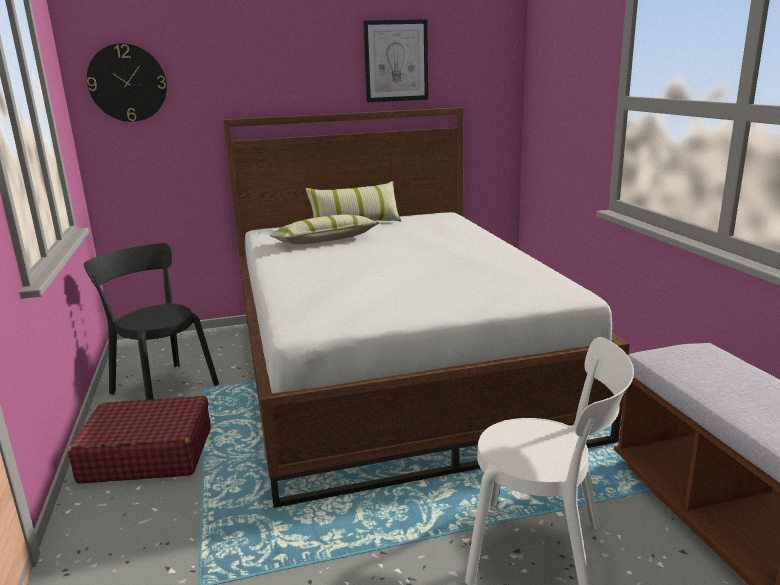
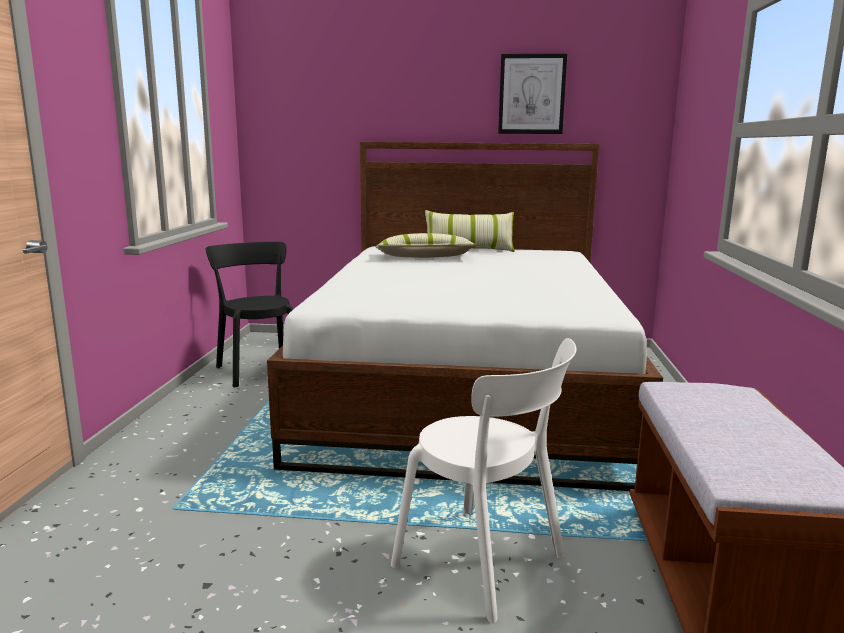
camera: 20 degrees right, 5 degrees down
red suitcase [67,396,211,483] -> none
wall clock [87,43,167,122] -> none

